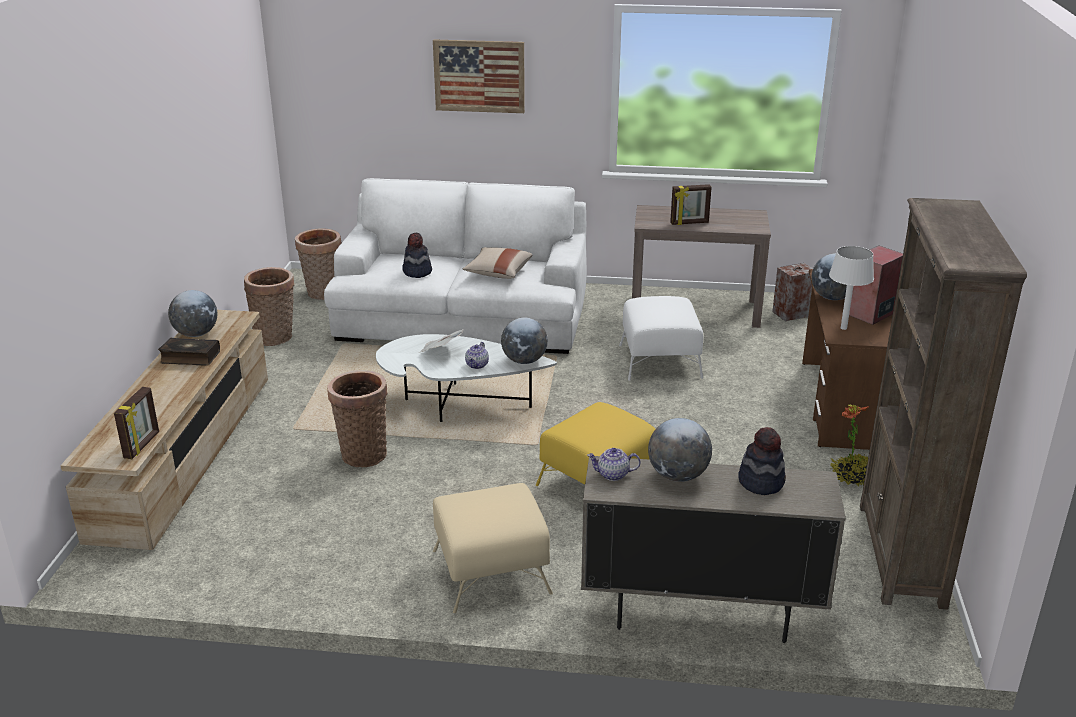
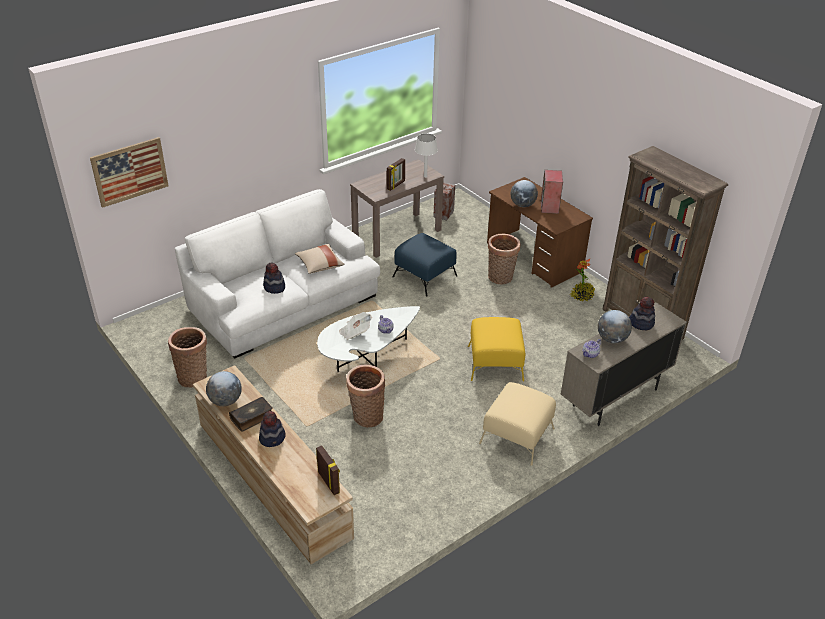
camera: 45 degrees left, 10 degrees up
basket [295,228,342,300] -> basket moved to [488,234,520,284]
picture [433,39,525,113] -> picture moved to [90,137,168,208]
globe [501,317,548,364] -> none
white ottoman [619,296,703,381] -> blue ottoman [392,233,457,296]
white table lamp [829,246,874,330] -> white table lamp moved to [415,133,438,177]
none -> hat [259,411,286,447]

